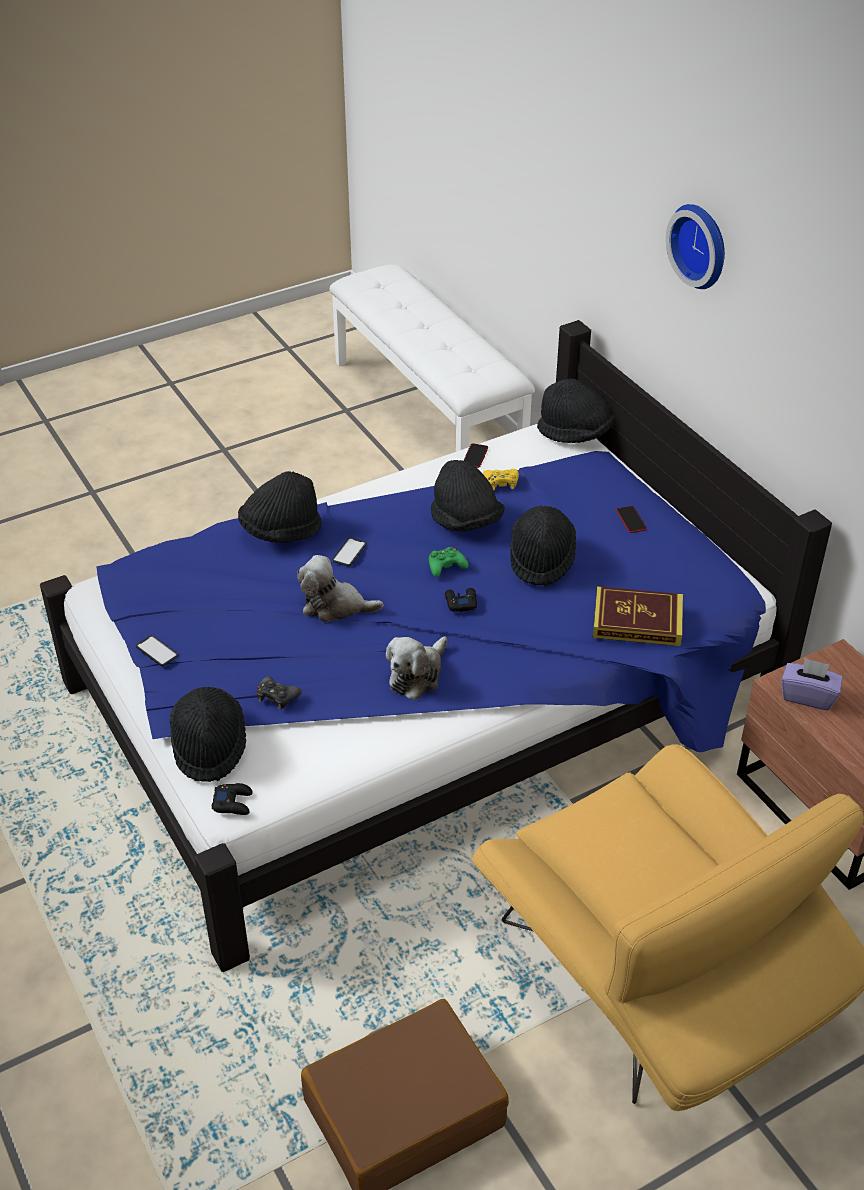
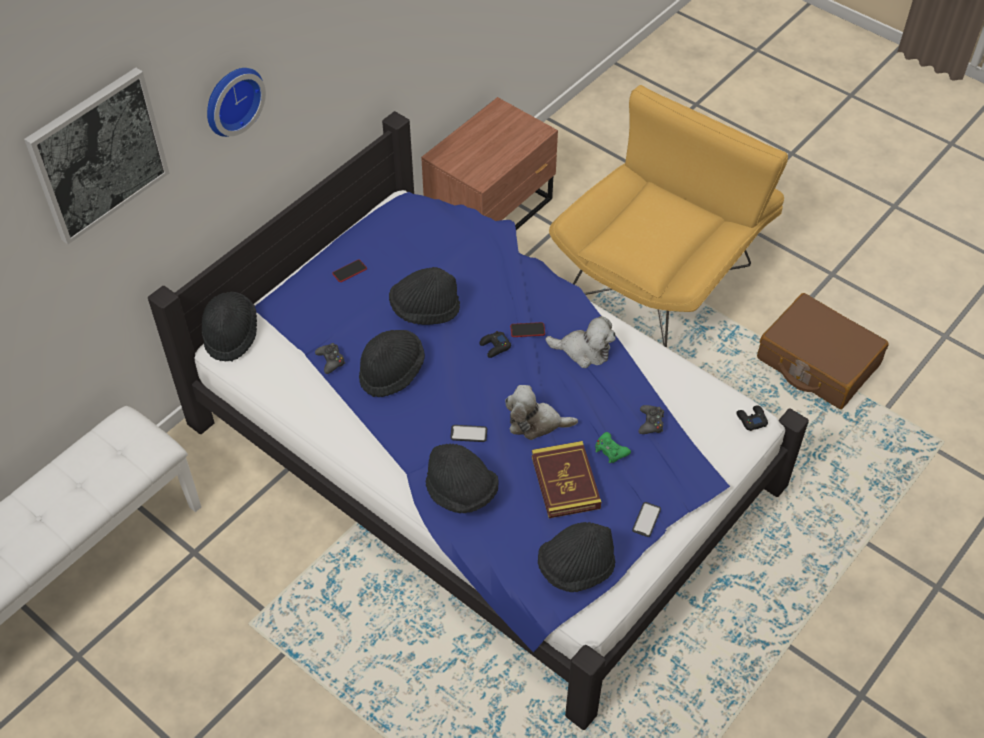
camera: 110 degrees left, 10 degrees up
black hat [169,687,246,782] -> black hat moved to [538,522,615,592]
plush toy [297,555,384,622] -> plush toy turned 105 degrees clockwise [505,385,578,440]
green game controller [429,547,469,577] -> green game controller moved to [595,432,631,463]
phone [463,443,488,468] -> phone moved to [510,322,545,337]
yellow game controller [483,469,519,490] -> black game controller [315,343,345,374]
book [593,586,683,646] -> book moved to [532,441,601,518]
purple tissue box [781,658,843,711] -> none
none -> picture [24,68,169,244]

